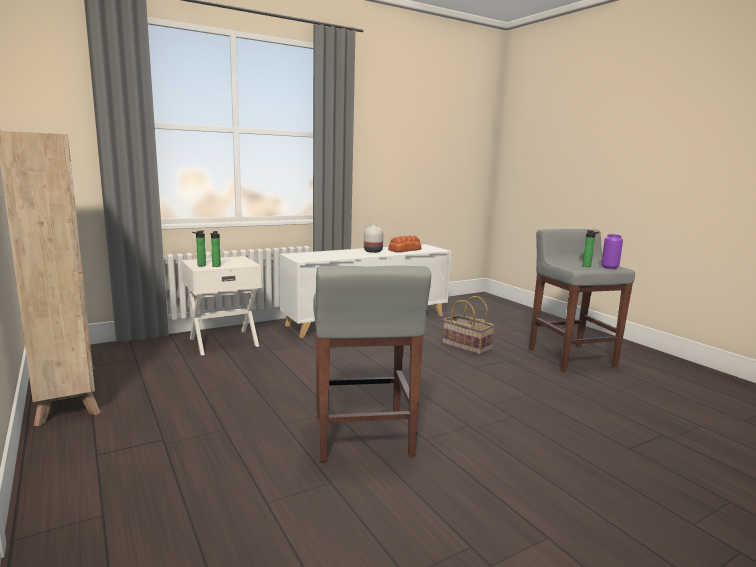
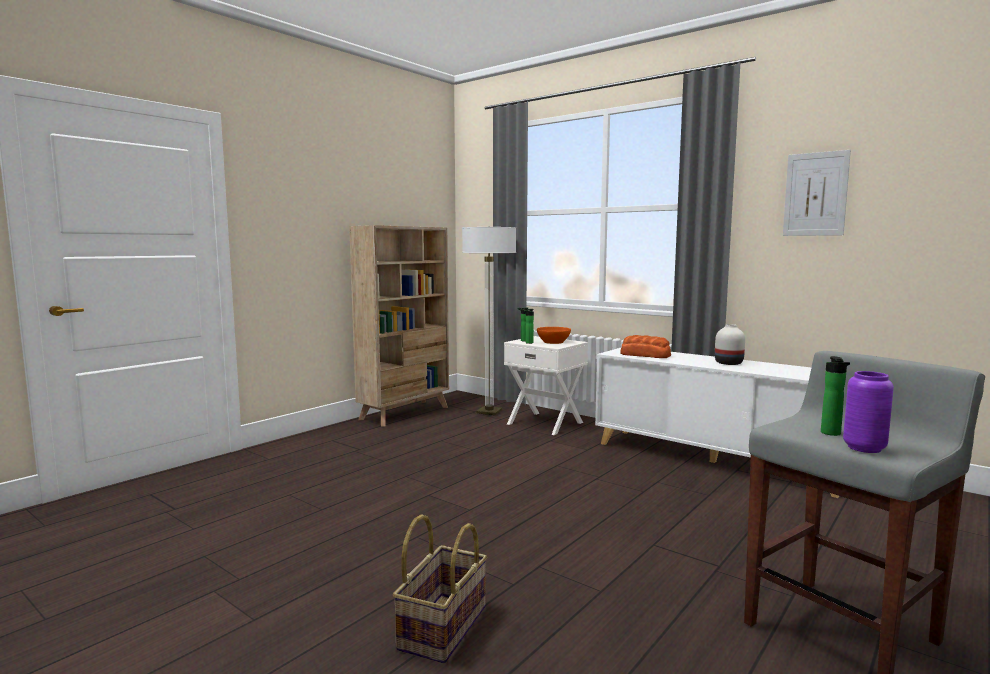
camera: 70 degrees right, 5 degrees down
grey stool [313,266,431,462] -> none
bread [388,236,422,252] -> bread moved to [620,335,671,358]
basket [442,296,495,355] -> basket moved to [393,514,487,664]
none -> floor lamp [462,226,516,415]
none -> orange bowl [537,327,571,344]
none -> picture [783,150,851,236]

